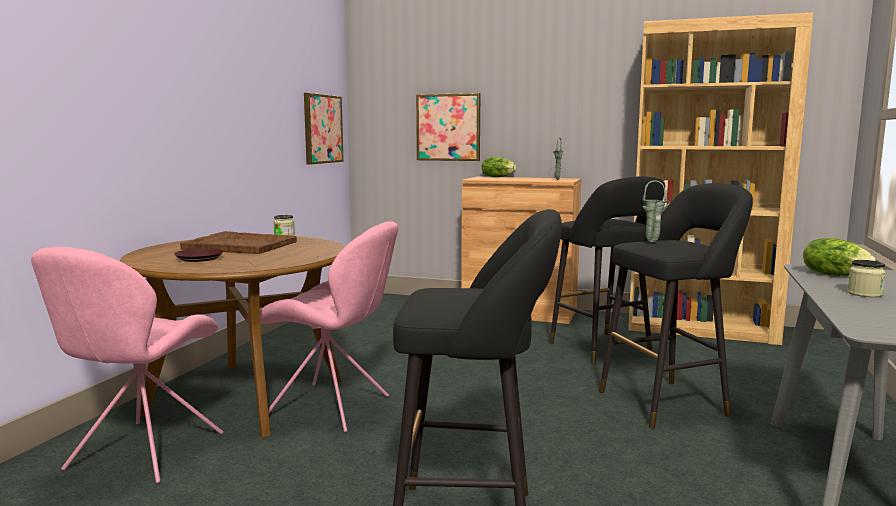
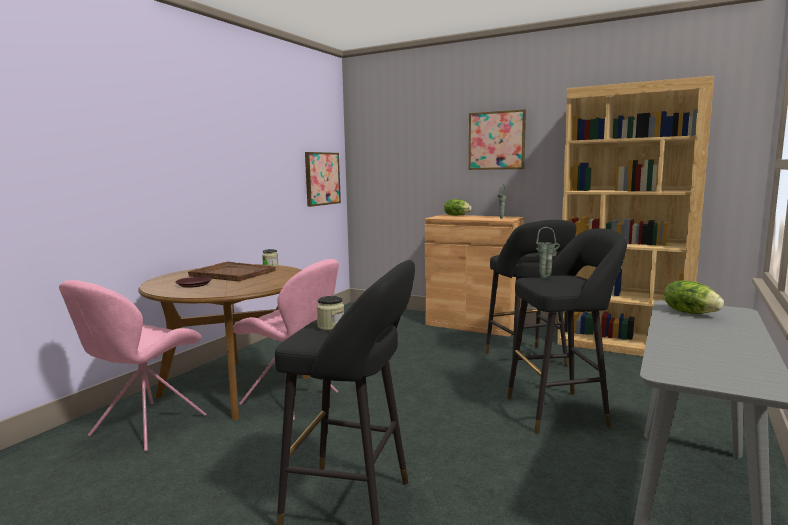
camera: 10 degrees right, 0 degrees up
picture [416,93,480,161] -> picture moved to [468,109,526,170]
jar [847,260,886,297] -> jar moved to [317,296,344,330]

